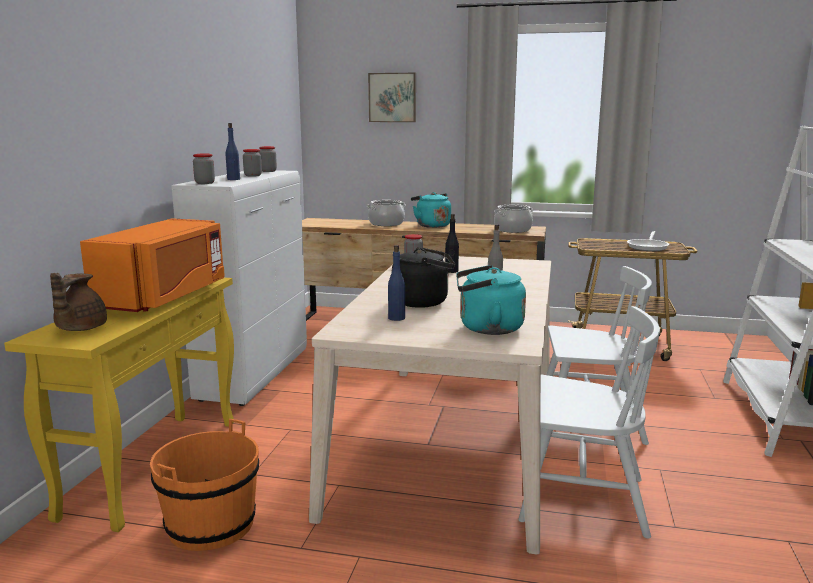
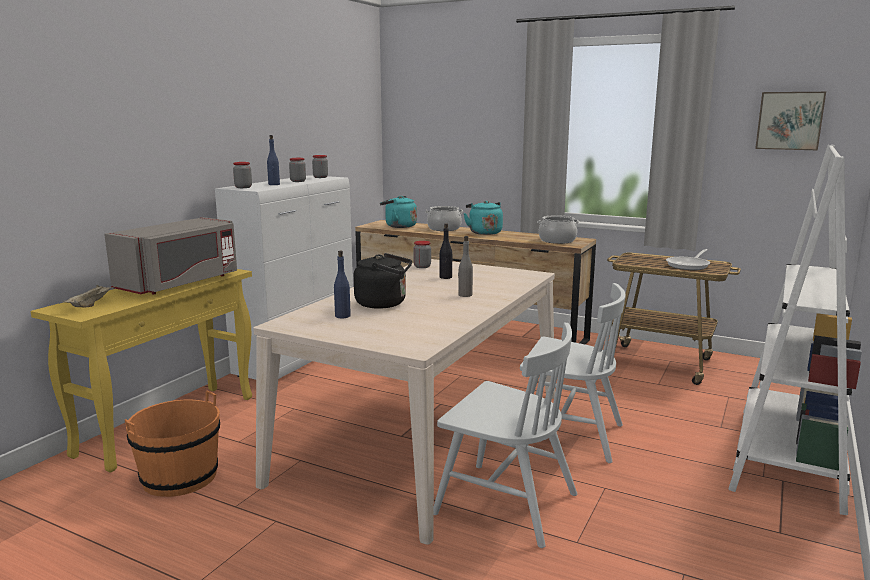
camera: 15 degrees right, 0 degrees up
brown teapot [50,273,107,331] -> beige tray [63,285,117,307]
orange microwave [80,218,225,312] -> grey microwave [104,217,237,294]
picture [368,73,416,122] -> picture moved to [755,92,826,150]
turquoise kettle [456,265,526,335] -> turquoise kettle moved to [380,196,417,228]

